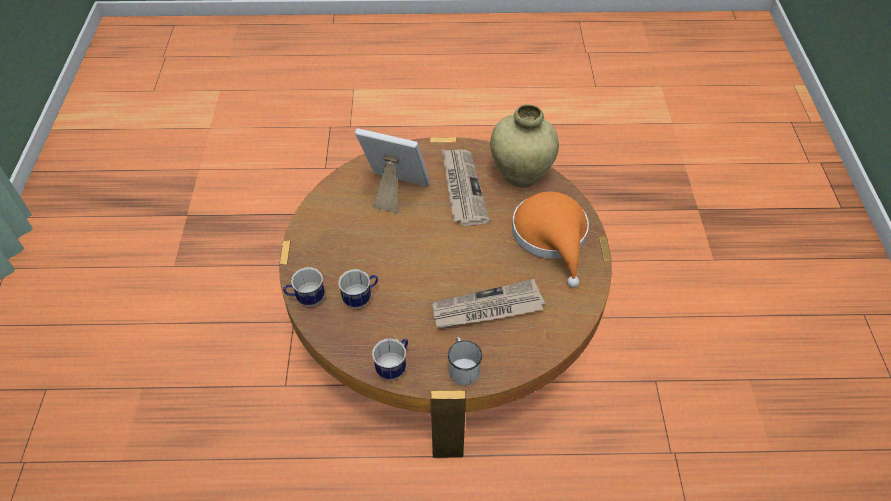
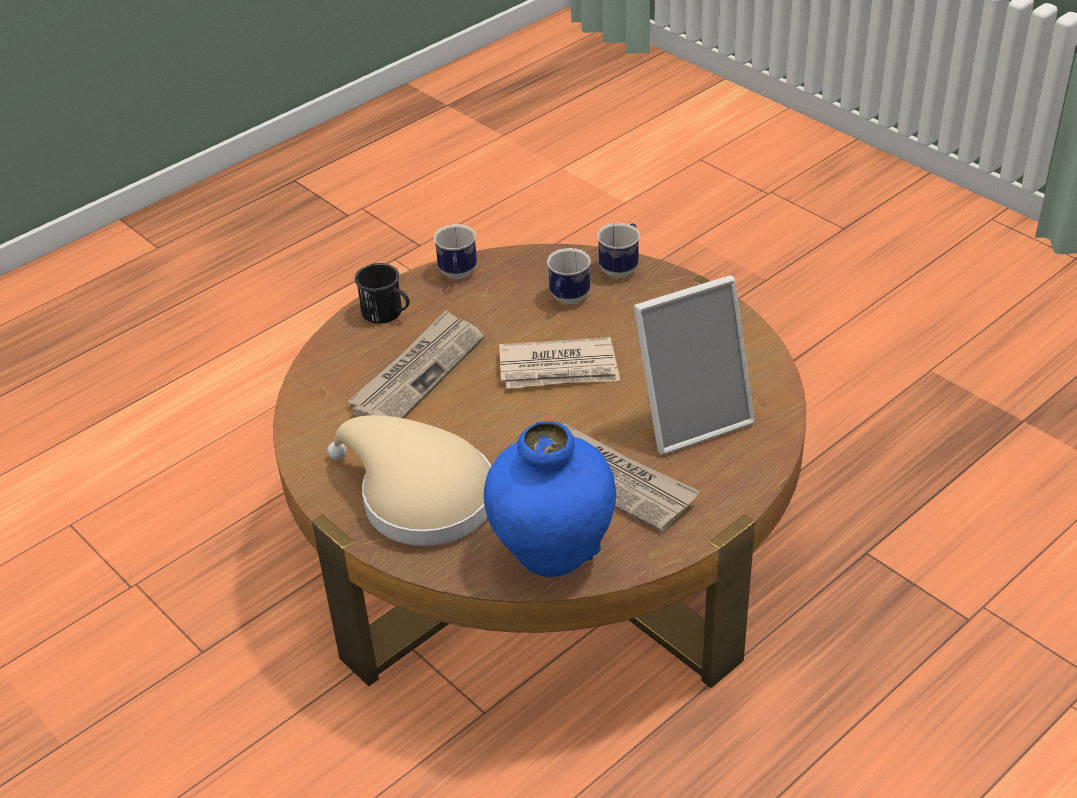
camera: 140 degrees right, 10 degrees down
white mug [448,337,482,385] -> black mug [355,263,409,323]
beige vase [490,104,559,188] -> blue vase [484,421,616,577]
orange hat [512,191,589,288] -> beige hat [327,415,491,546]
none -> newspaper [499,337,620,389]

